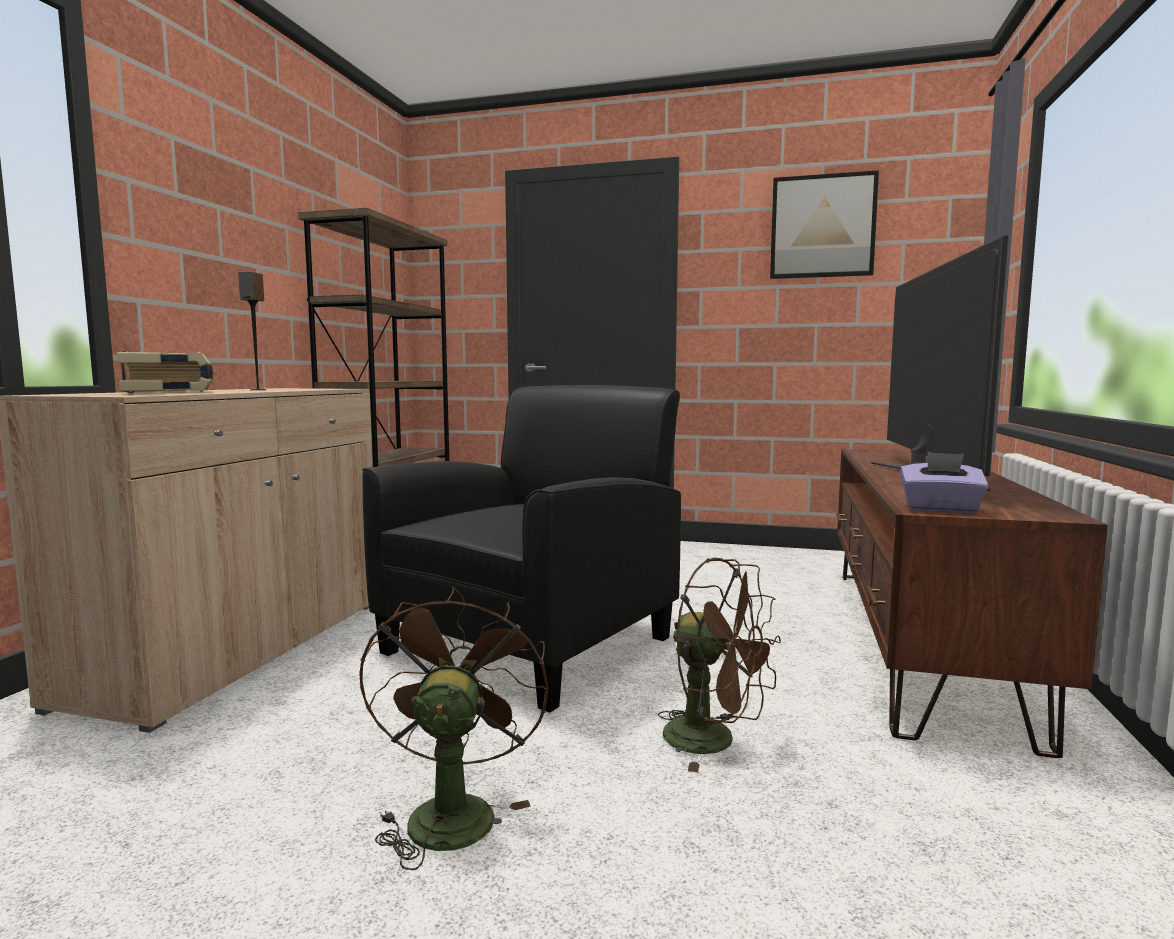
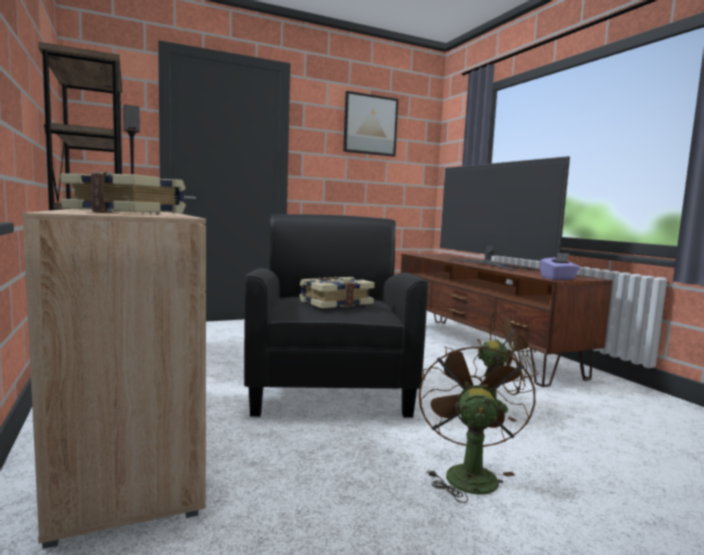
camera: 40 degrees left, 0 degrees up
brown fan [359,586,549,870] -> brown fan turned 45 degrees clockwise [419,339,535,503]
none -> book [299,277,375,308]

